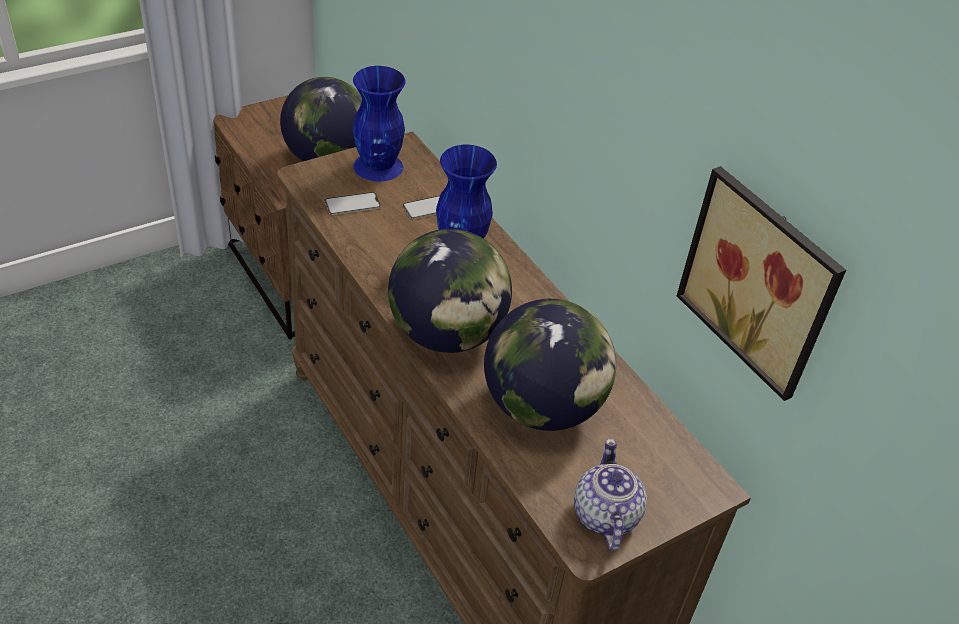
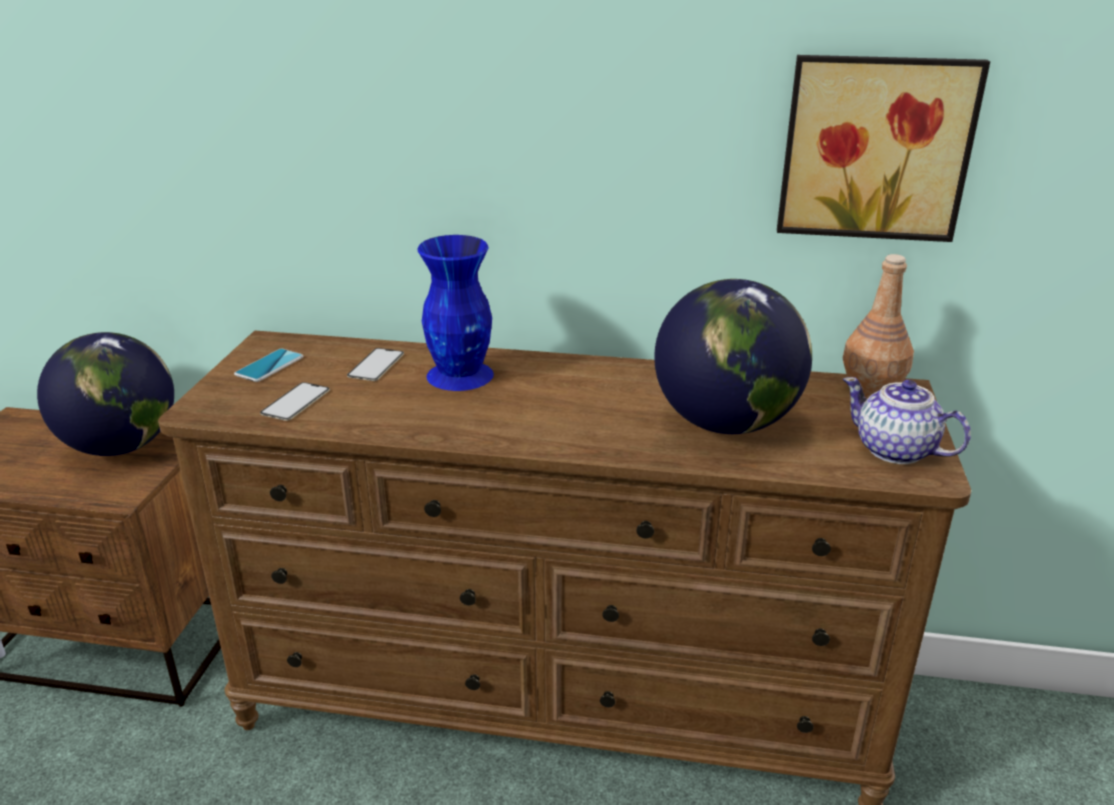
camera: 45 degrees left, 15 degrees down
blue vase [353,66,406,182] -> phone [234,349,303,382]
globe [388,229,512,353] -> none
none -> brown bottle [843,254,914,399]

